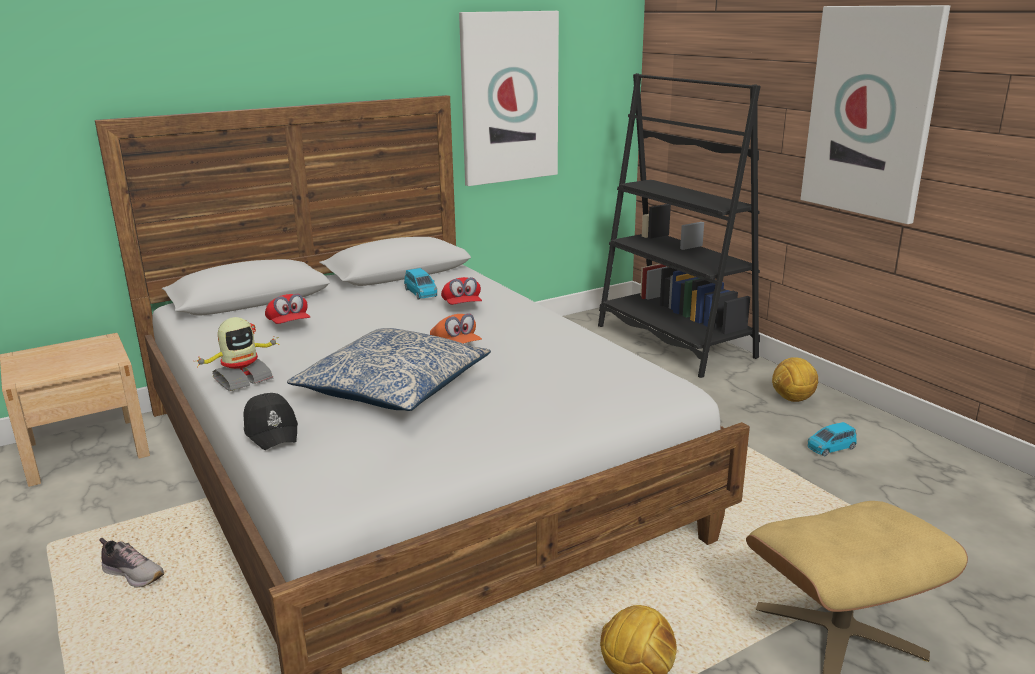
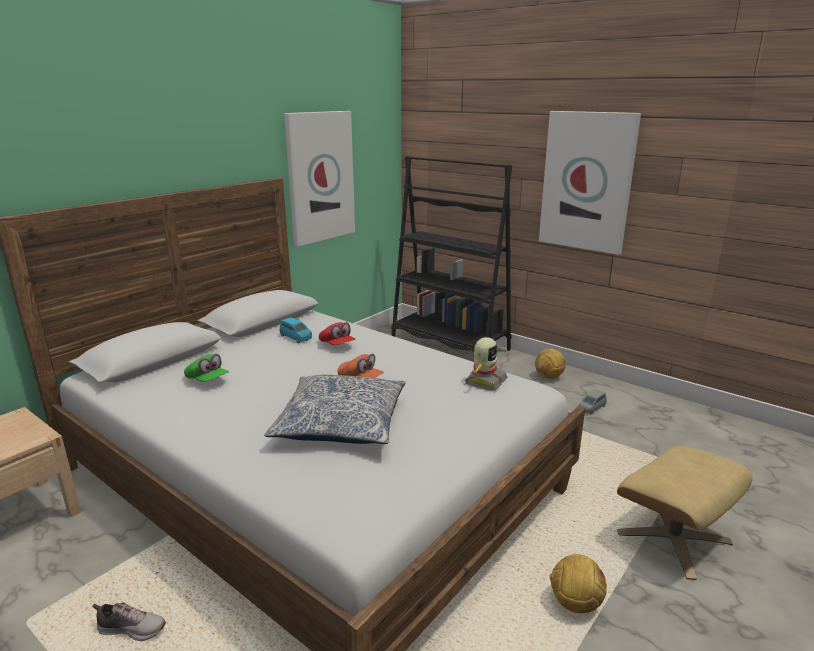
camera: 20 degrees left, 0 degrees up
toy robot [193,317,280,391] -> toy robot moved to [465,337,508,390]
black cap [244,393,298,450] -> none
red cap [265,294,310,324] -> green cap [184,354,229,382]
blue toy car [807,422,857,456] -> grey toy car [579,389,607,415]

